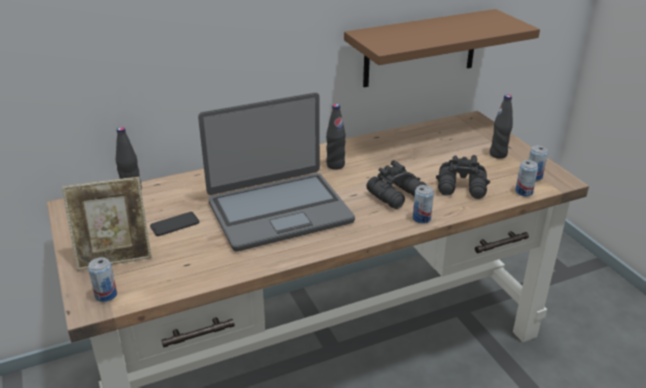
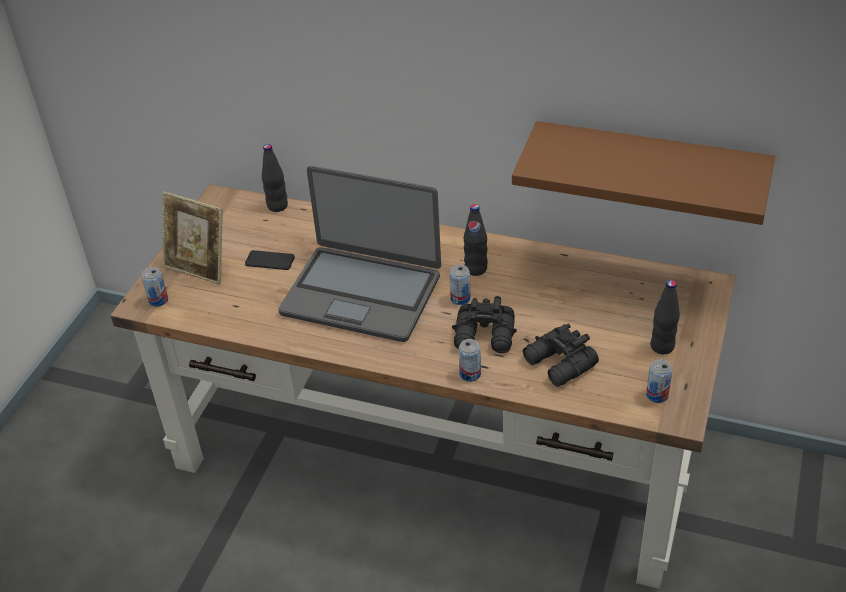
camera: 45 degrees right, 10 degrees up
can [515,160,538,196] -> can moved to [449,264,470,305]

